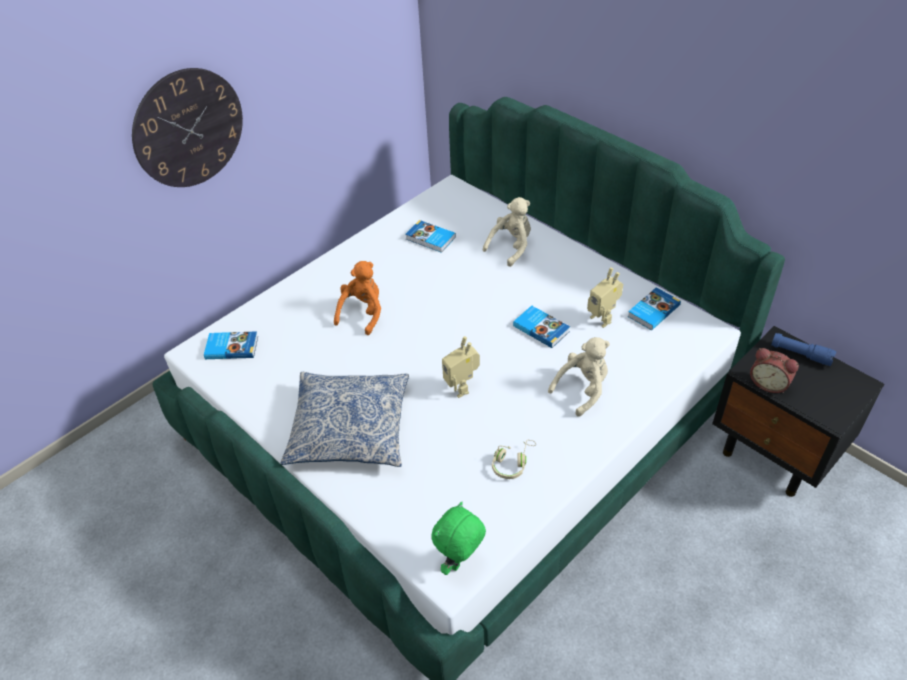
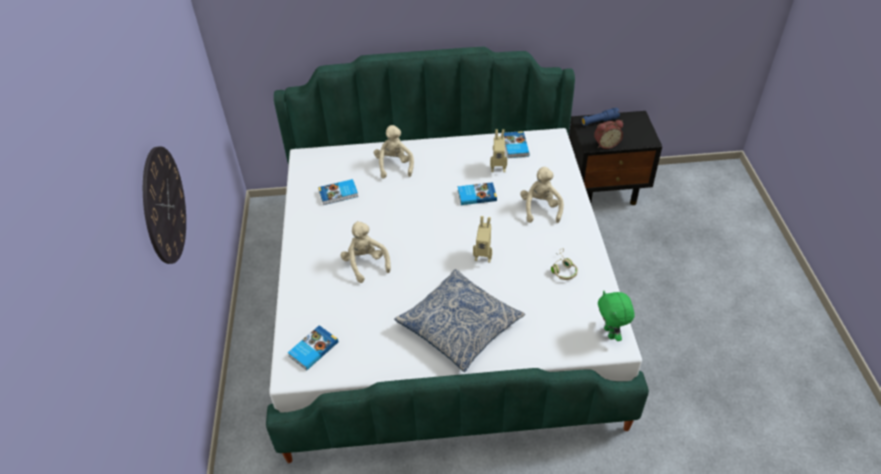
camera: 50 degrees left, 0 degrees up
orange plush toy [334,261,381,335] -> beige plush toy [340,221,391,283]

